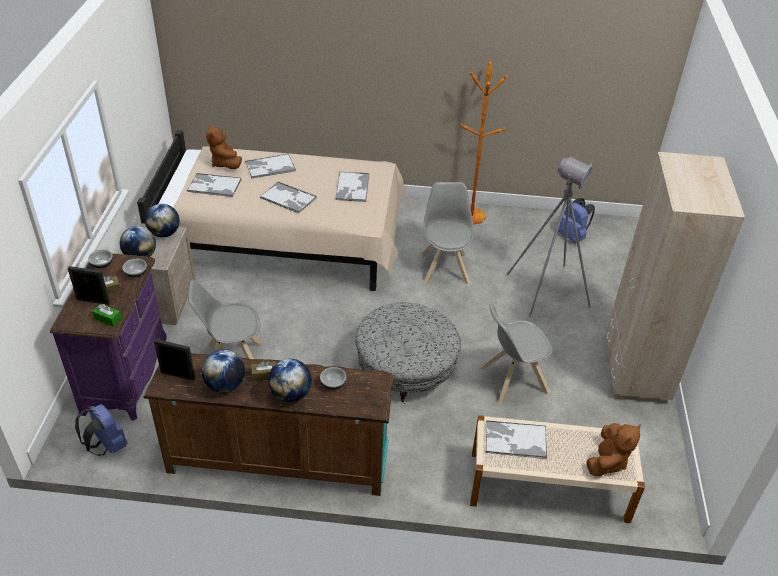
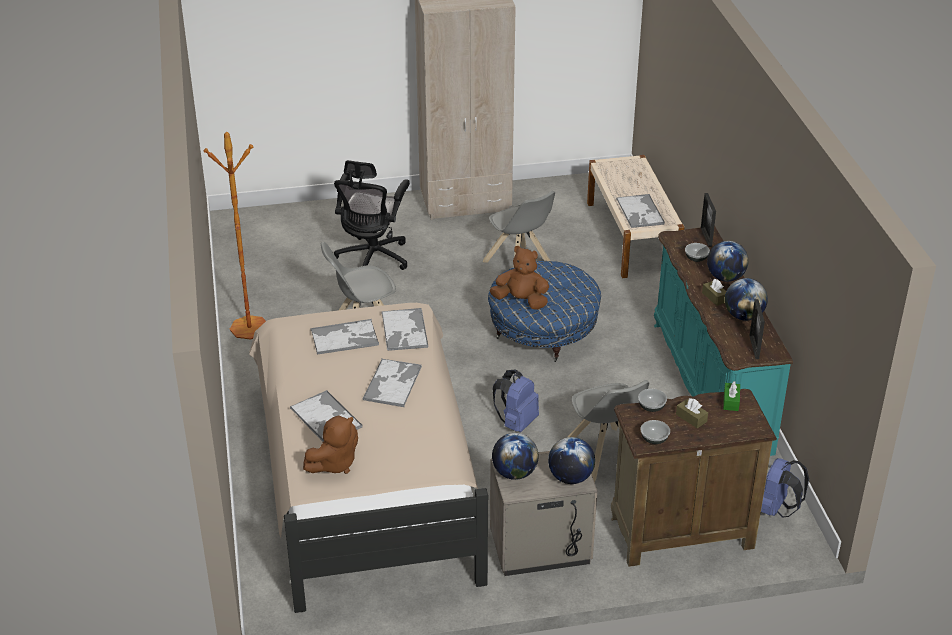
camera: 105 degrees left, 5 degrees down
purple dresser [50,253,167,421] -> beige dresser [611,389,777,567]
picture frame [68,266,110,305] -> picture frame moved to [701,193,716,247]
tray [187,173,241,197] -> tray moved to [381,308,428,351]
grey ottoman [355,302,461,404] -> blue ottoman [488,261,601,362]
grey floor lamp [507,157,593,317] -> office chair [334,160,410,270]
blue backpack [558,198,595,243] -> blue backpack moved to [492,369,539,432]
brown plush toy [587,423,641,476] -> brown plush toy moved to [490,246,549,310]

